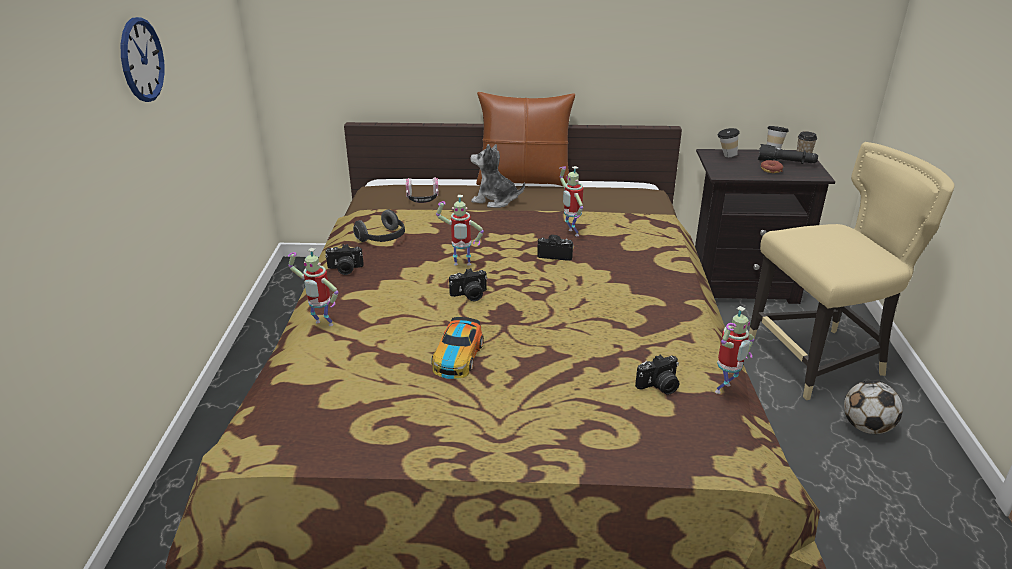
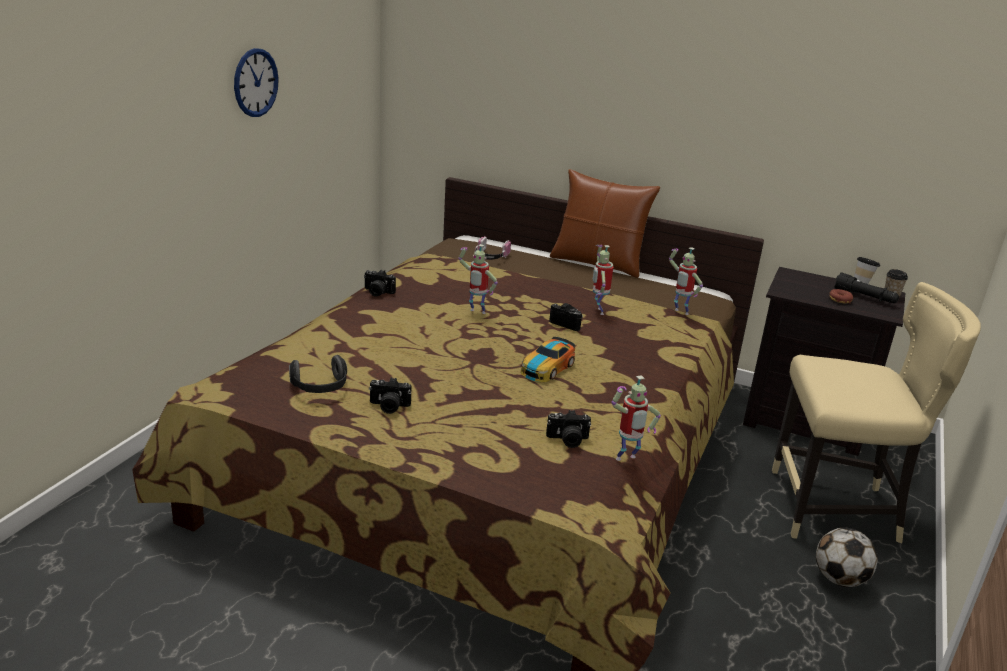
camera: 20 degrees right, 5 degrees down
toy robot [288,248,339,326] -> toy robot moved to [669,247,703,315]
headphones [353,209,405,242] -> headphones moved to [289,355,347,393]
toy car [431,317,484,379] -> toy car moved to [521,337,575,382]
camera [449,268,487,301] -> camera moved to [369,378,411,414]
plush toy [470,144,525,208] -> none
cup [718,128,740,157] -> none

